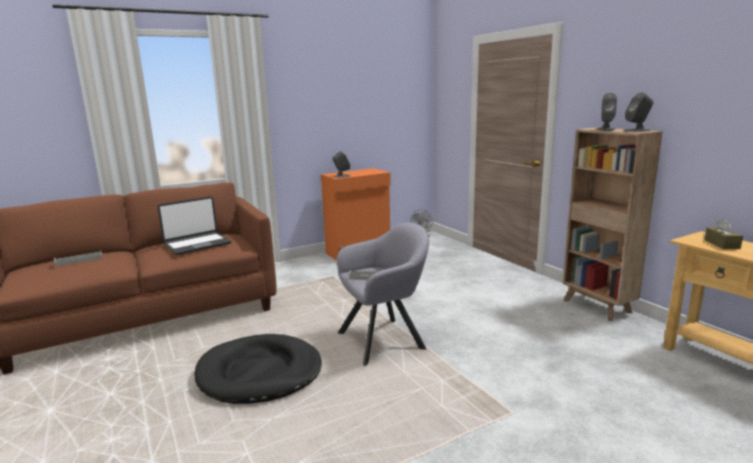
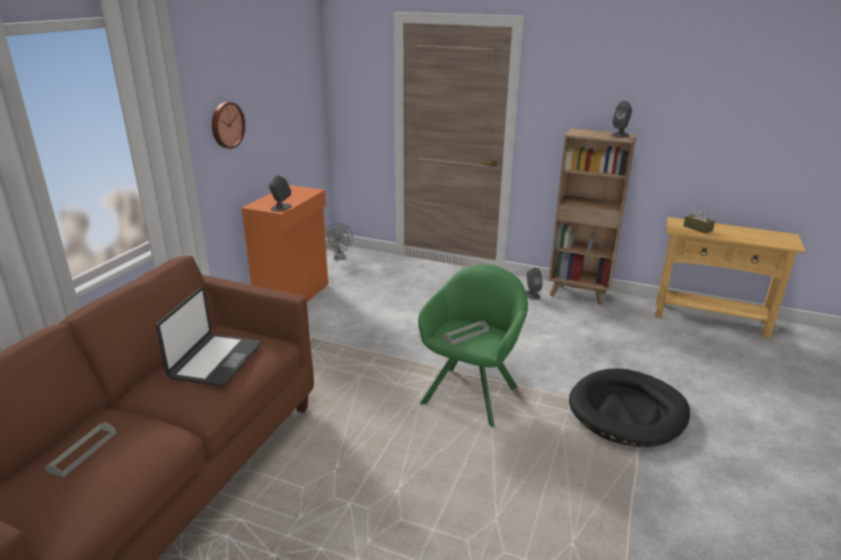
camera: 40 degrees left, 10 degrees up
black dog bed [194,334,322,404] -> black dog bed moved to [569,368,690,447]
grey armchair [337,223,429,366] -> green armchair [418,265,528,427]
grey speaker [597,93,617,131] -> grey speaker moved to [526,268,543,300]
none -> wall clock [212,102,245,149]

